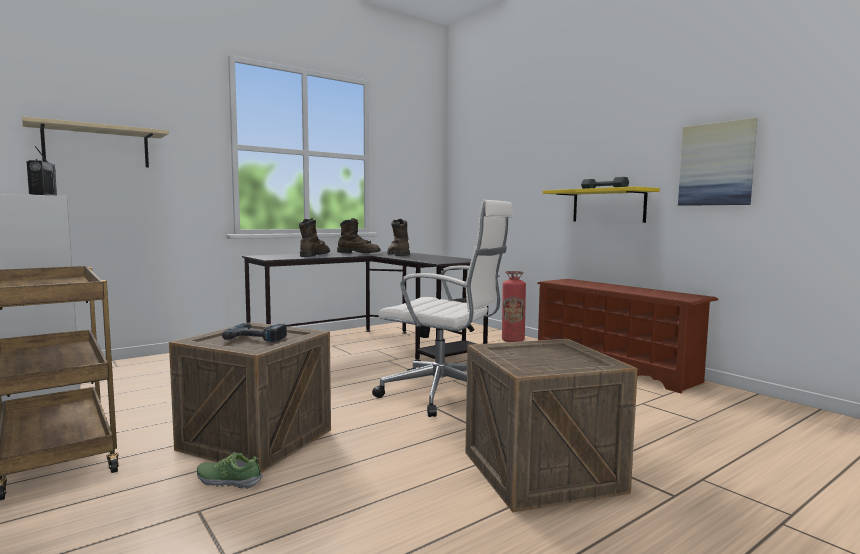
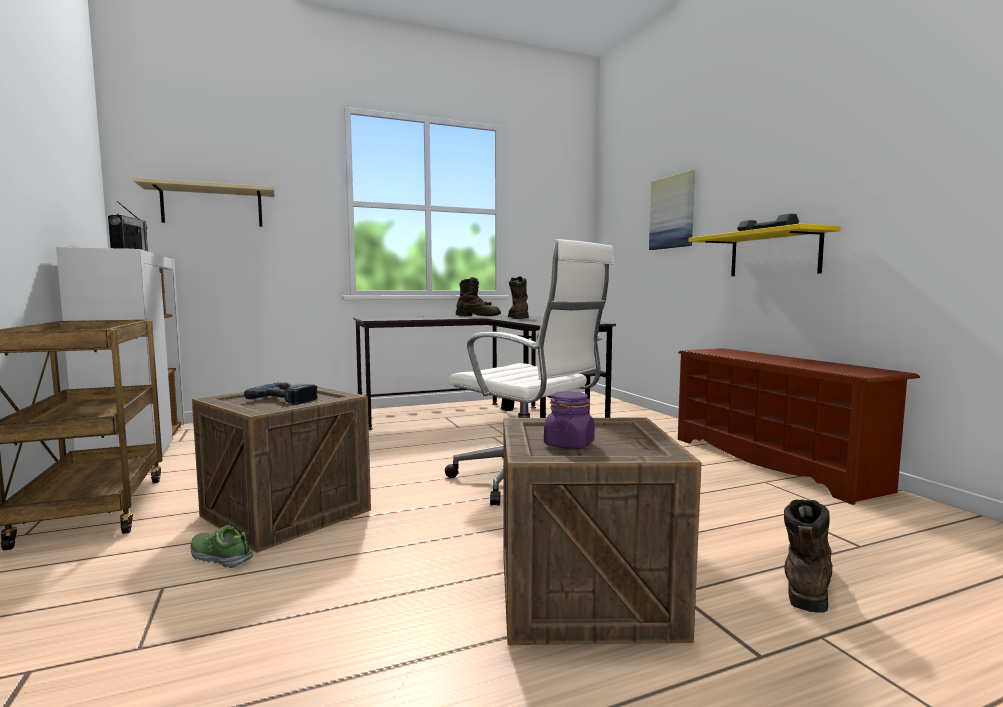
camera: 15 degrees right, 0 degrees up
brown boot [299,218,330,257] -> brown boot moved to [784,500,832,613]
fire extinguisher [502,271,526,342] -> none
picture [678,118,757,206] -> picture moved to [649,170,695,250]
none -> purple jar [544,392,595,449]

